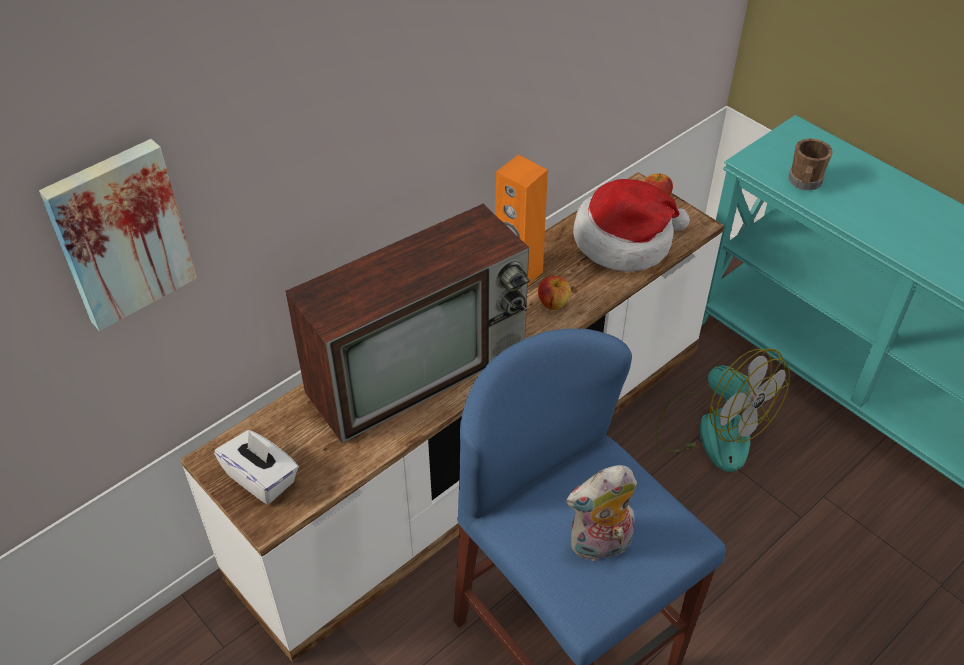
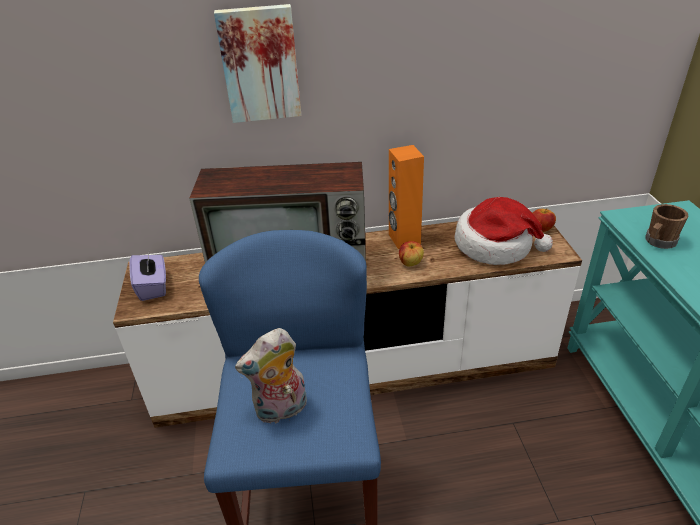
camera: 35 degrees right, 10 degrees down
picture [39,139,197,331] -> picture moved to [214,4,301,123]
white tissue box [214,430,299,505] -> purple tissue box [129,249,166,301]
plush toy [566,465,637,561] -> plush toy turned 45 degrees counterclockwise [235,328,307,424]
fan [656,349,790,472] -> none

